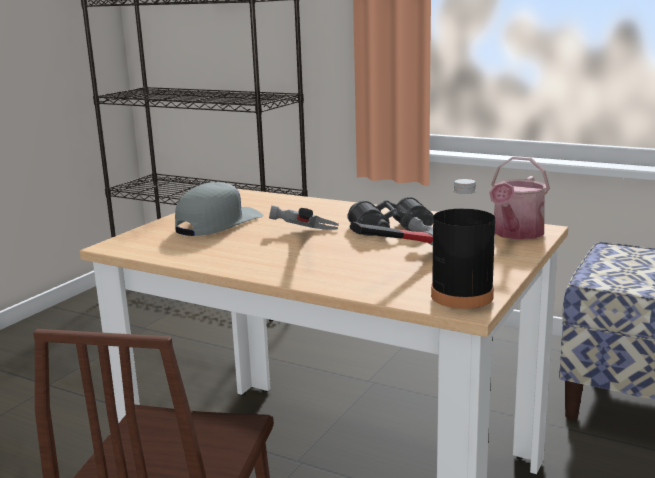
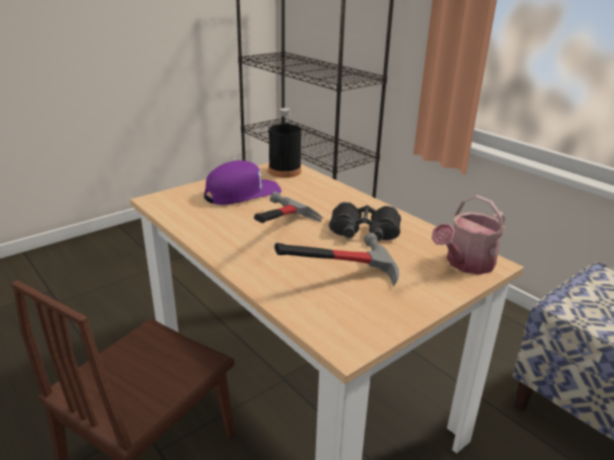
camera: 20 degrees right, 10 degrees up
grey cap [175,182,264,236] -> purple cap [204,160,282,205]
black bottle [431,179,495,309] -> black bottle moved to [269,108,301,178]

